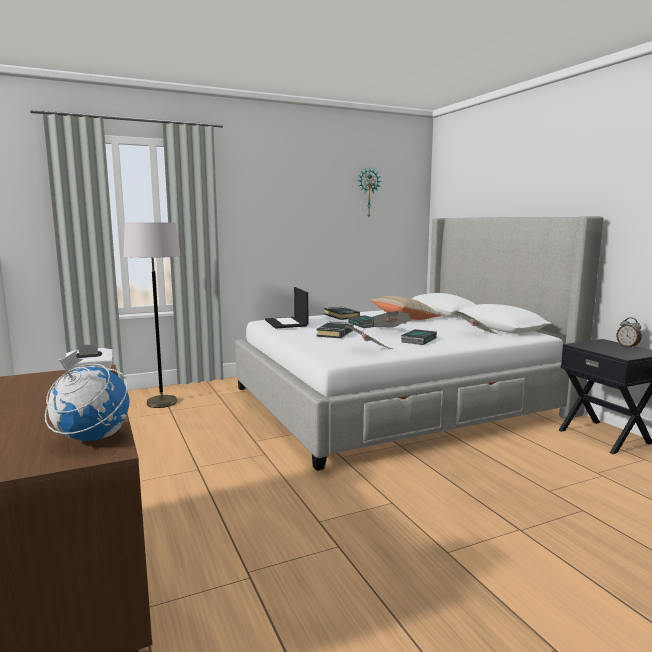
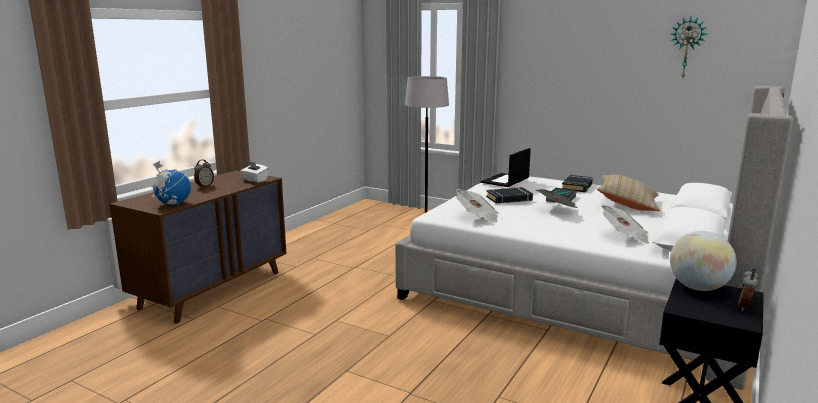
camera: 55 degrees right, 5 degrees up
book [401,329,437,345] -> none
none -> alarm clock [194,160,214,188]
none -> globe [670,231,737,291]

